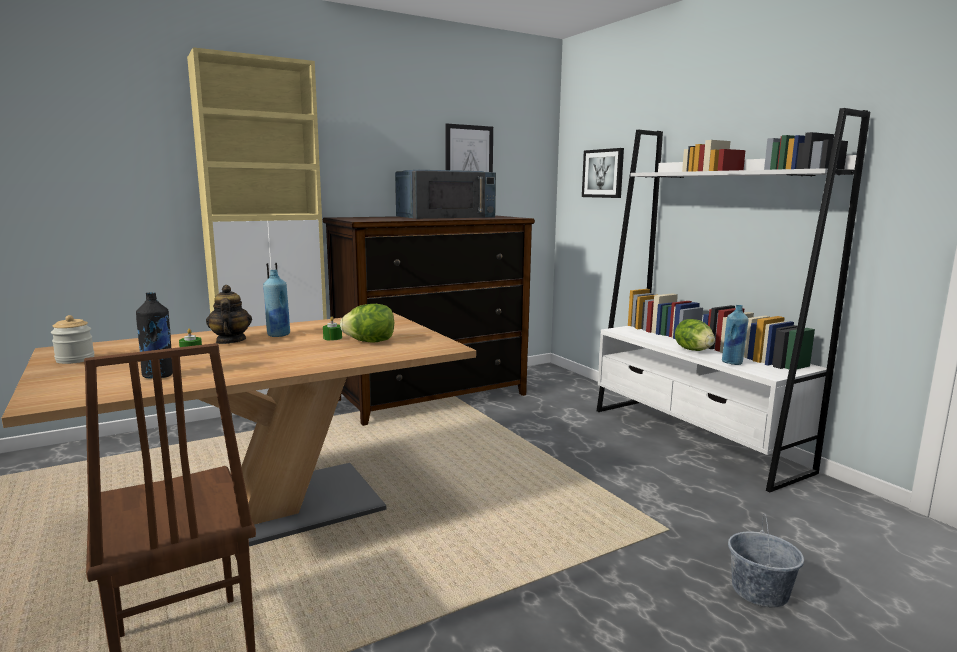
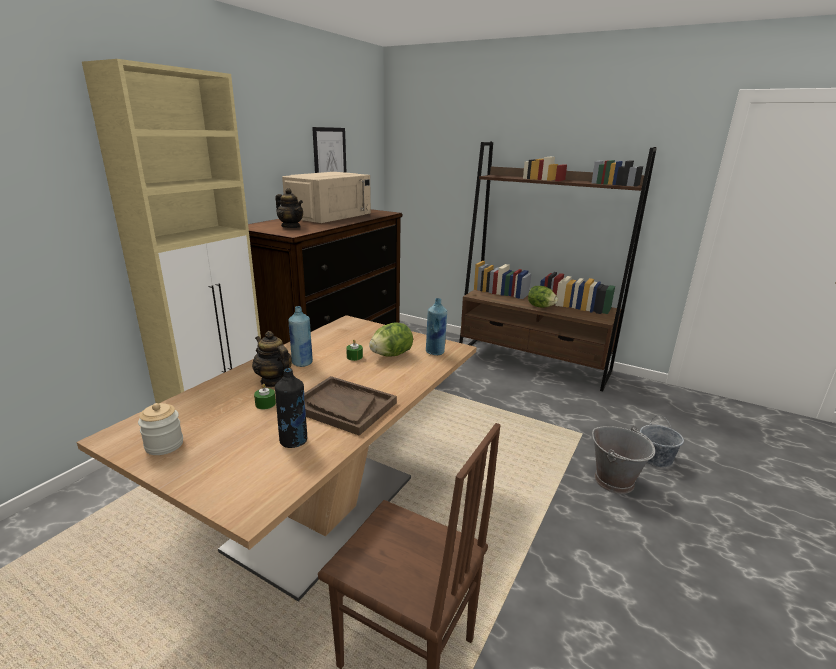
camera: 30 degrees left, 10 degrees up
blue microwave [395,170,496,219] -> beige microwave [282,172,371,223]
picture [582,148,624,198] -> none
white bookcase [597,108,870,492] -> brown bookcase [459,142,657,391]
blue bottle [722,305,749,365] -> blue bottle moved to [426,298,447,355]
none -> teapot [275,188,303,228]
none -> brown tray [304,376,397,436]
none -> grey bucket [592,426,655,494]

